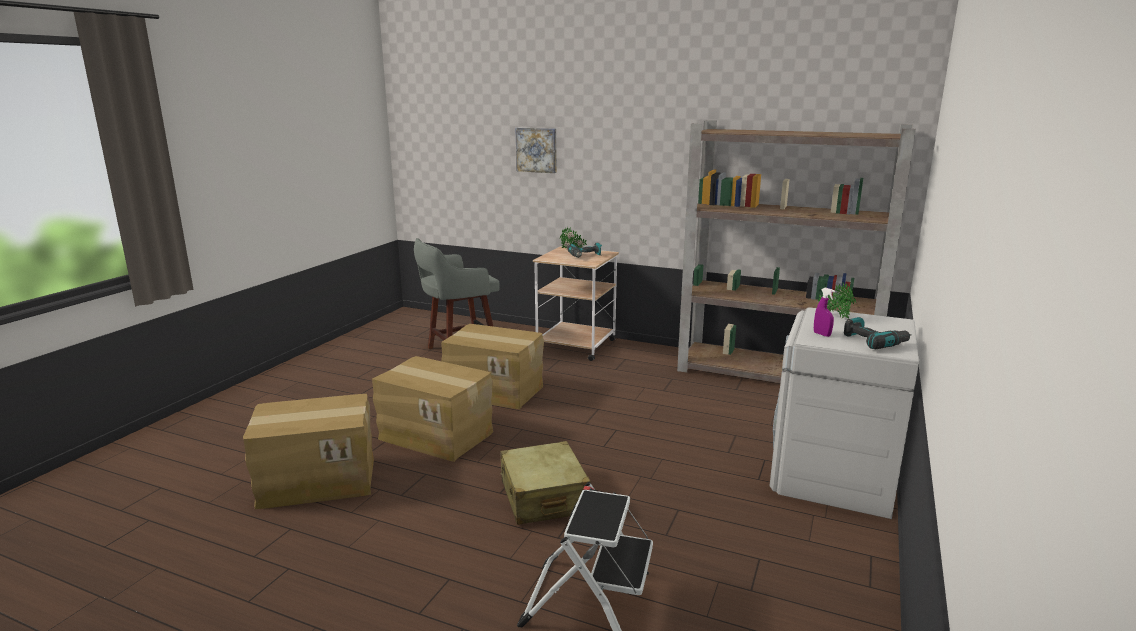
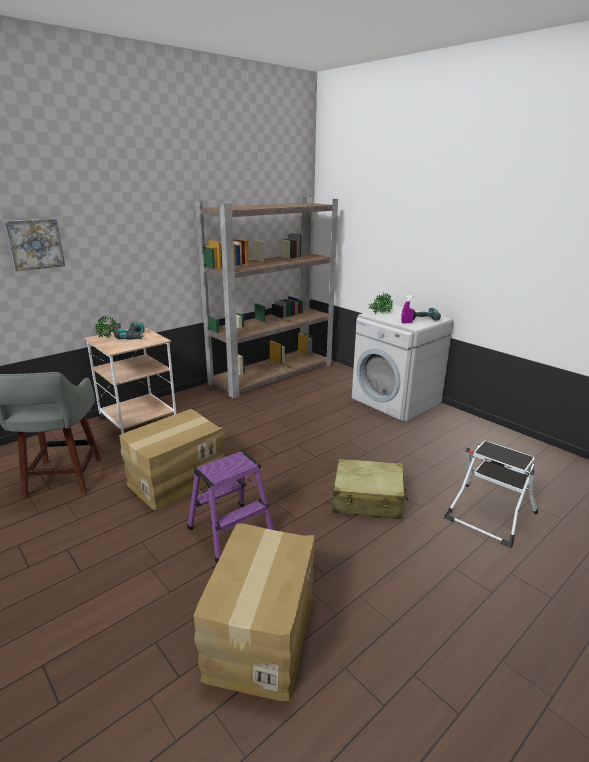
camera: 65 degrees left, 5 degrees up
cardboard box [372,356,493,462] -> purple step ladder [187,450,274,563]

